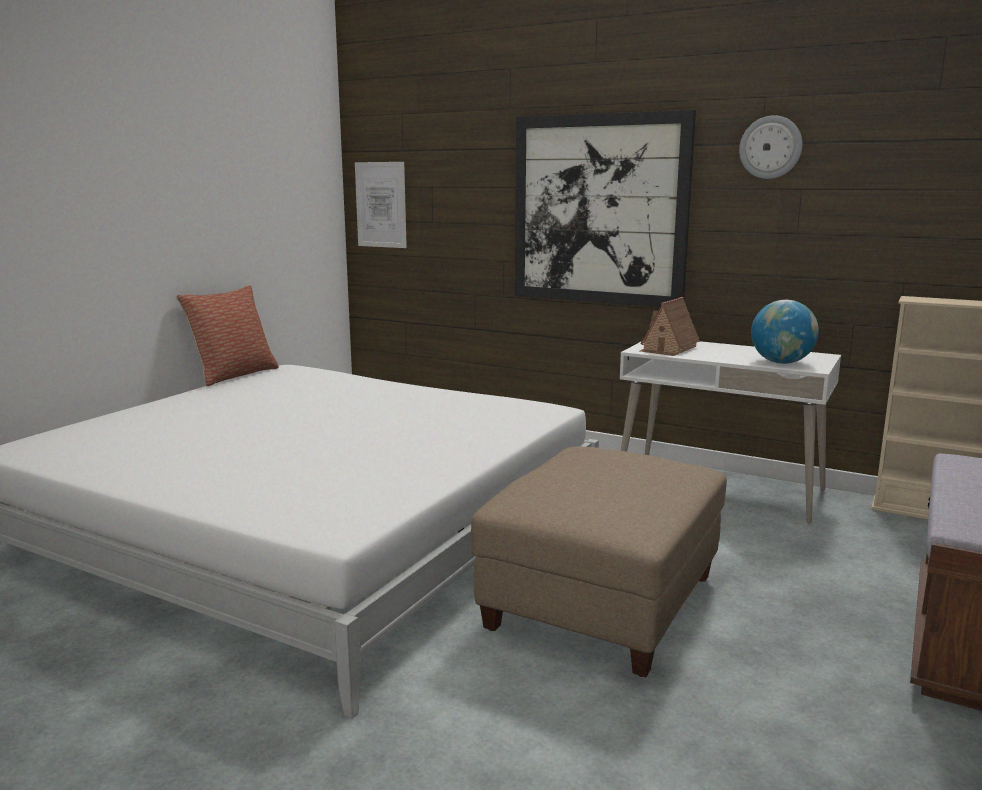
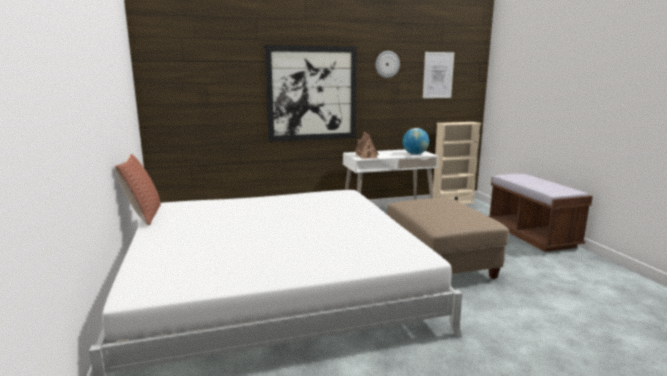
camera: 45 degrees left, 0 degrees up
picture [355,162,407,248] -> picture moved to [423,52,454,98]

